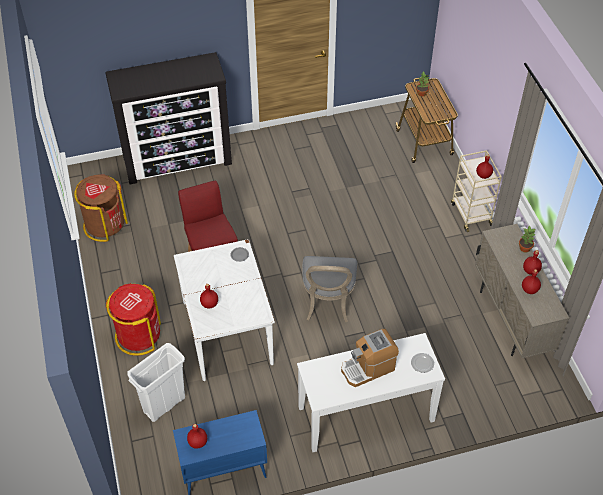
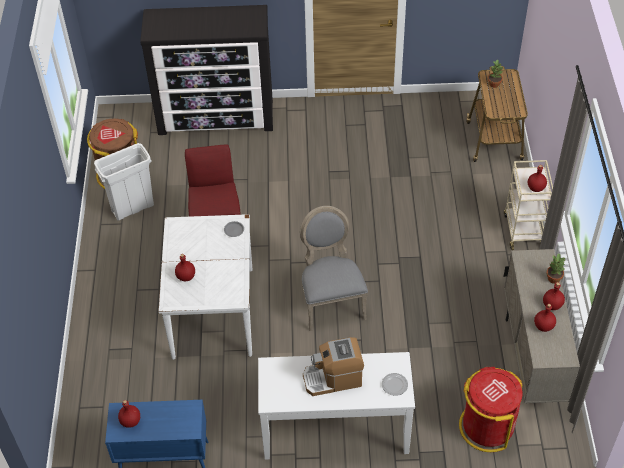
camera: 15 degrees right, 0 degrees up
red trash can [106,283,161,356] -> red trash can moved to [459,367,523,452]
white trash can [127,343,185,422] -> white trash can moved to [94,143,154,220]
grey chair [302,256,357,322] -> grey chair turned 150 degrees clockwise [300,206,368,331]

